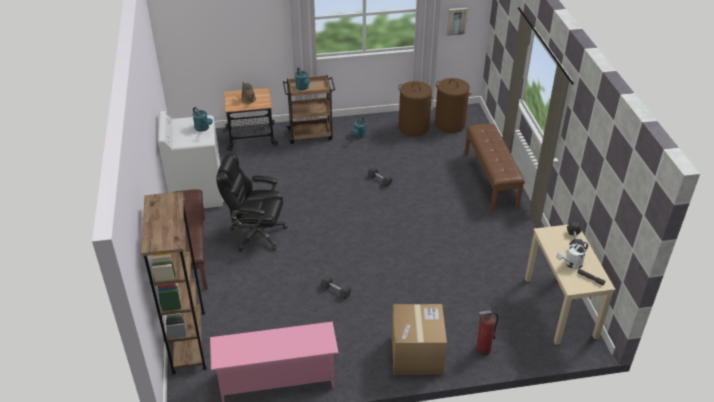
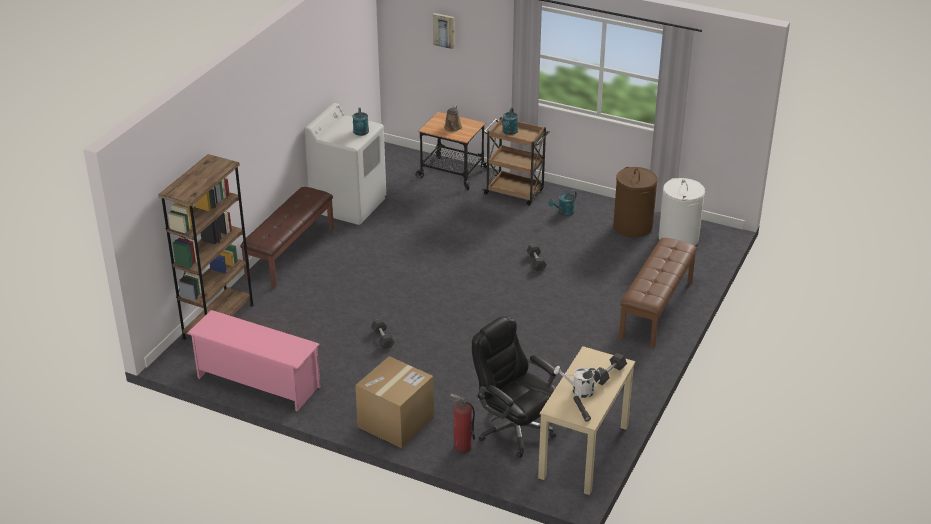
camera: 35 degrees right, 5 degrees down
black office chair [216,154,288,252] -> black office chair moved to [472,316,557,458]
brown laundry basket [435,78,472,133] -> white laundry basket [659,178,705,246]
picture [447,8,468,36] -> picture moved to [433,13,455,49]

